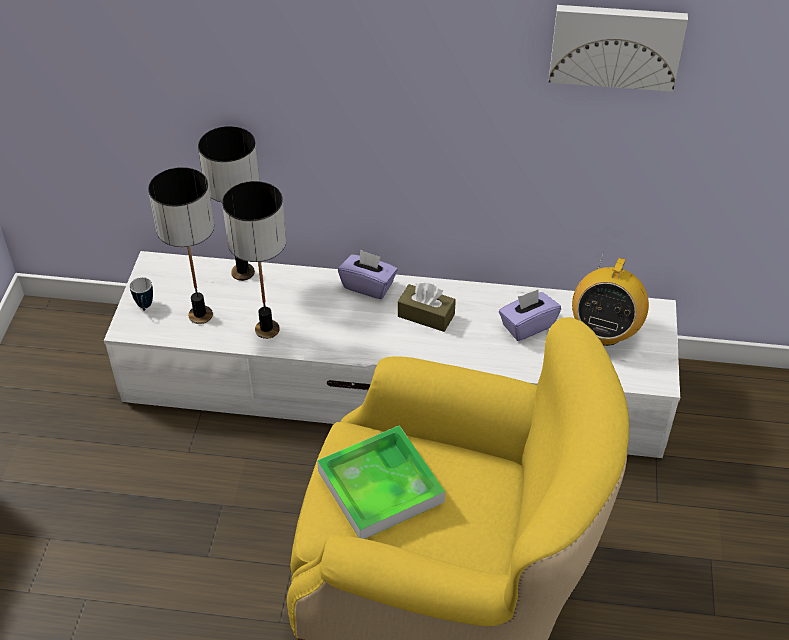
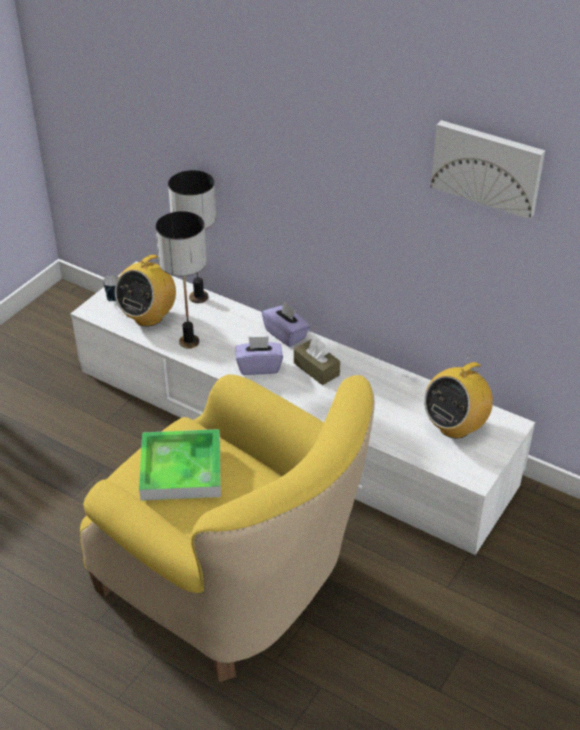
camera: 25 degrees right, 5 degrees down
table lamp [148,167,214,324] -> radio [115,251,176,327]
purple tissue box [499,289,561,341] -> purple tissue box moved to [236,336,283,375]

